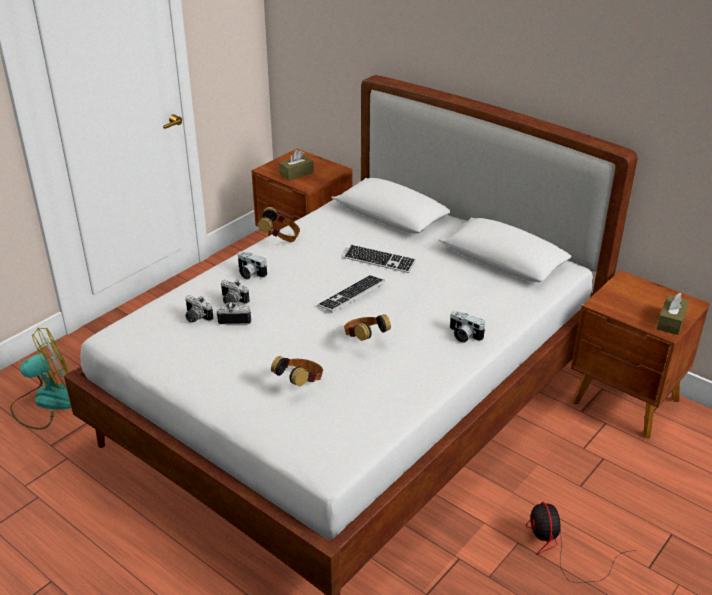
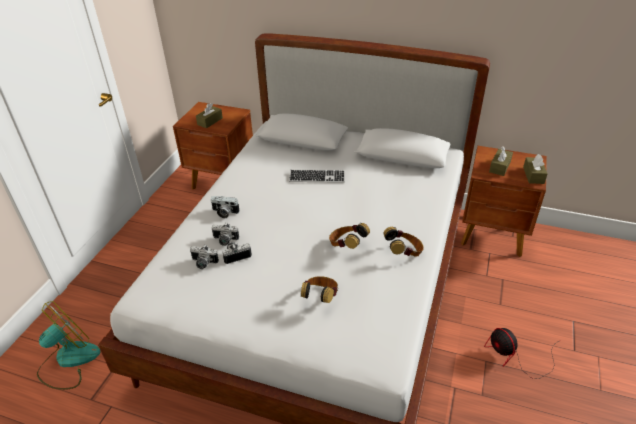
camera: 20 degrees left, 5 degrees up
headphones [258,207,300,242] -> headphones moved to [383,227,424,257]
keyboard [317,275,385,313] -> none
camera [450,310,485,343] -> none
none -> brown tissue box [489,146,513,176]

